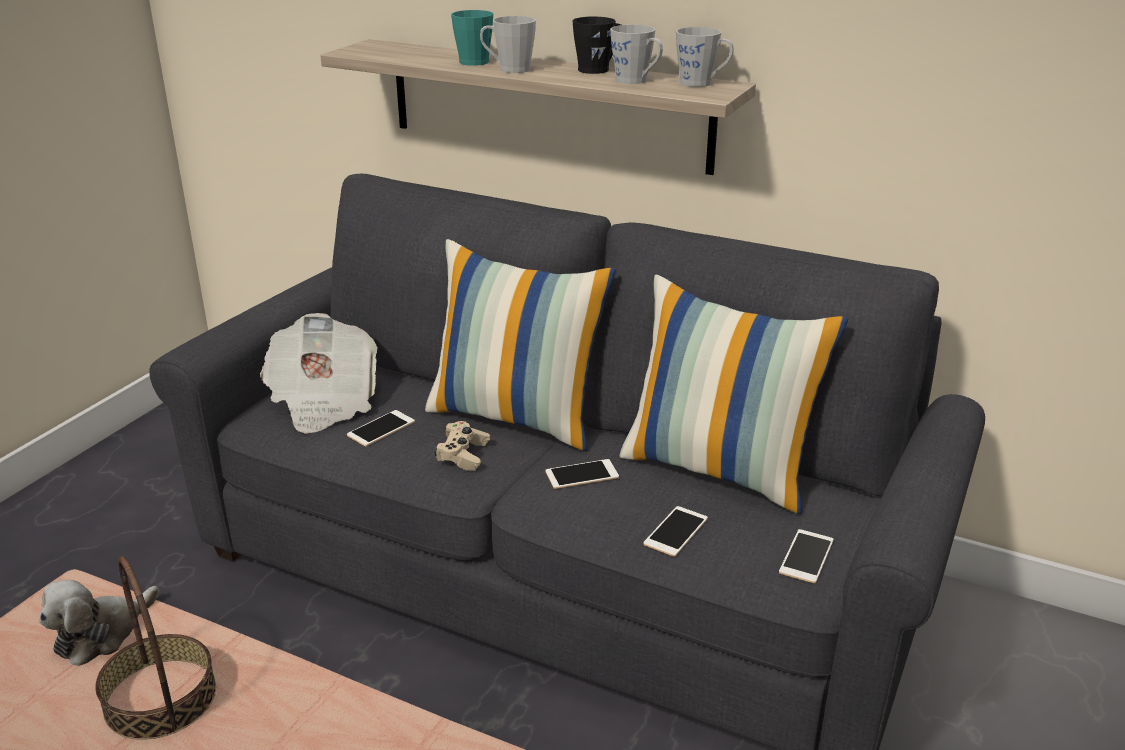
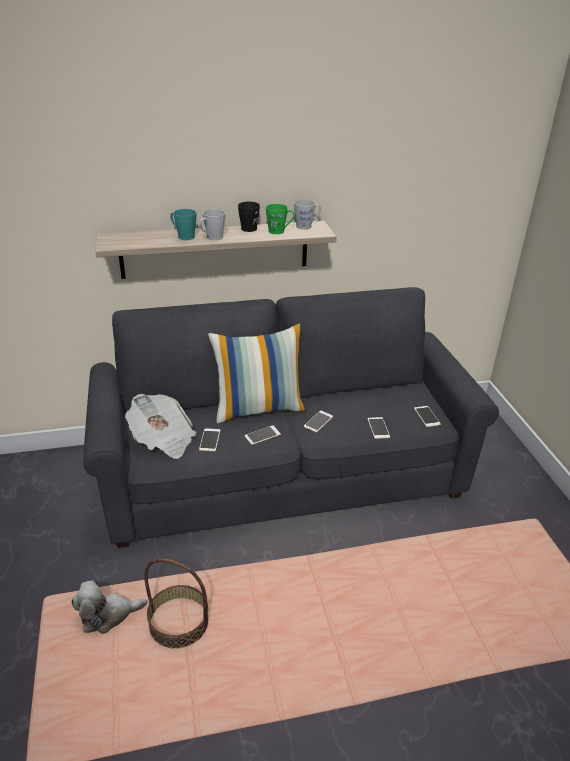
camera: 40 degrees left, 5 degrees up
plush toy [39,580,159,666] -> plush toy turned 75 degrees clockwise [71,581,148,634]
beige game controller [434,421,490,471] -> phone [244,425,281,445]
grey mug [610,25,663,84] -> green mug [266,204,294,234]
pillow [620,275,848,514] -> none

